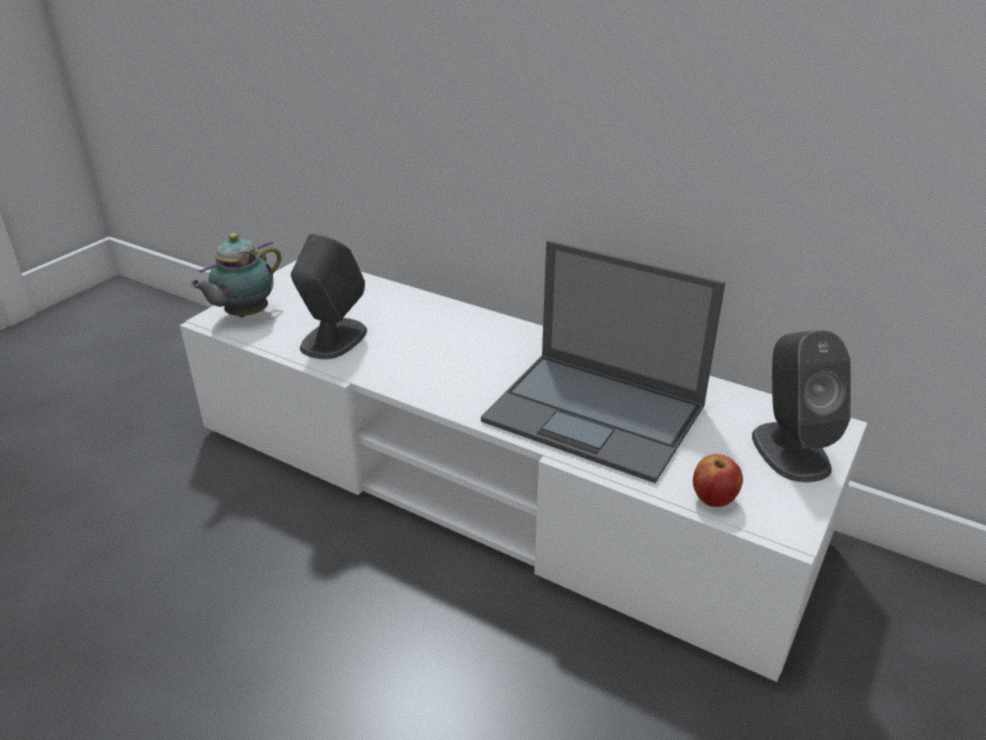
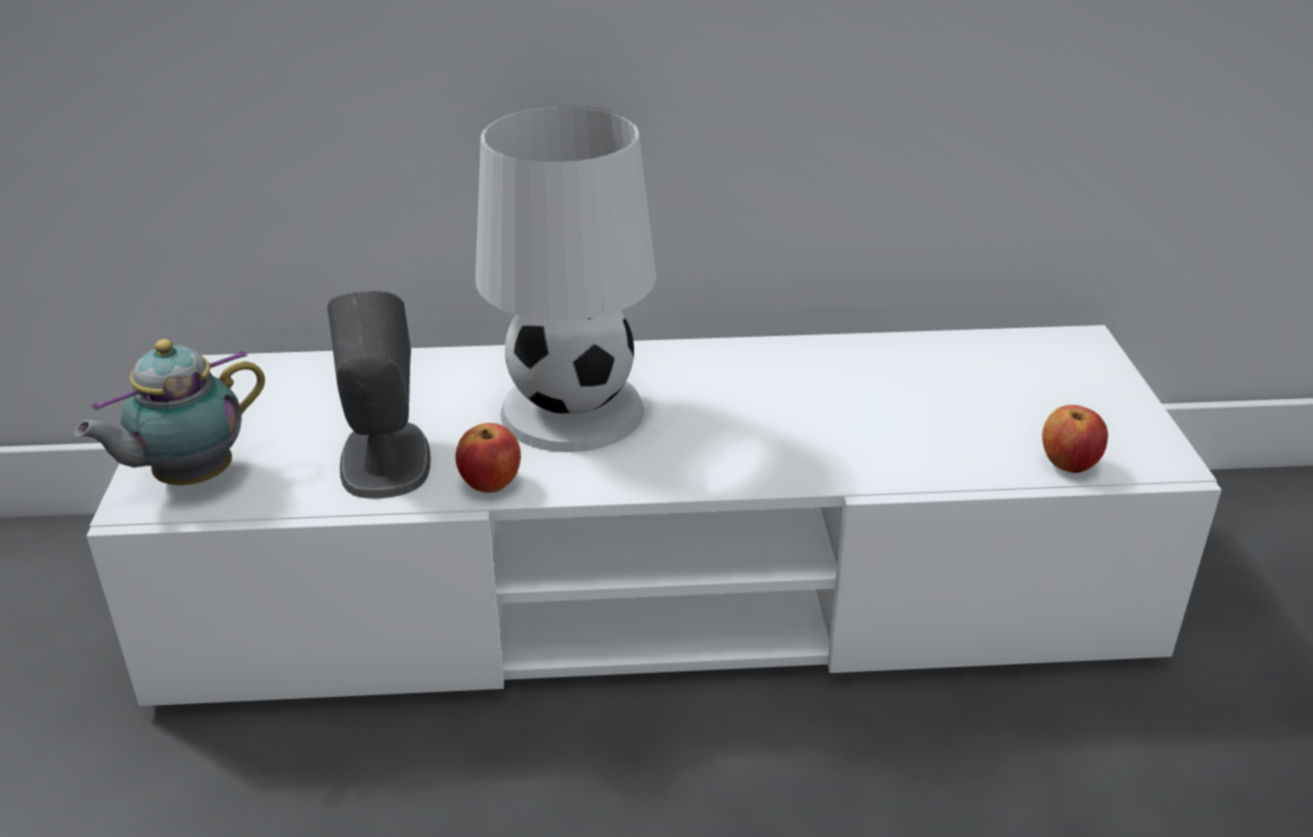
camera: 35 degrees left, 0 degrees up
teapot [190,233,282,317] -> teapot turned 45 degrees clockwise [74,339,265,485]
laptop [481,240,726,483] -> none
grey speaker [752,330,851,482] -> none
none -> apple [455,423,521,493]
none -> white table lamp [475,105,656,452]

